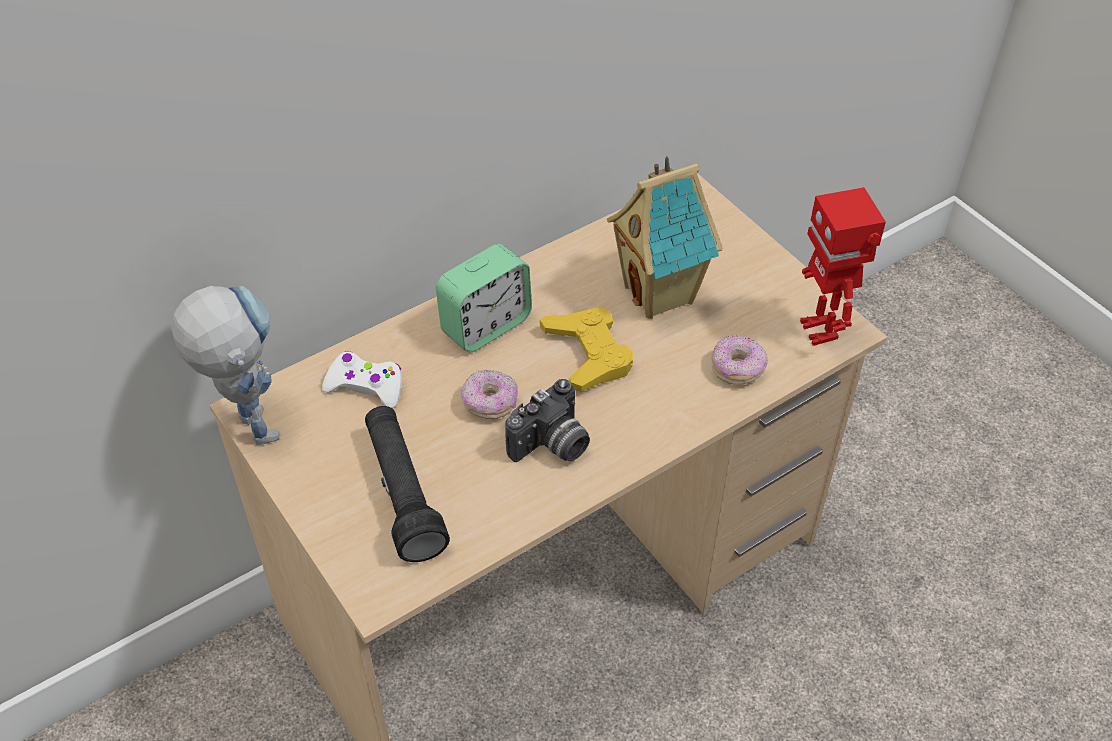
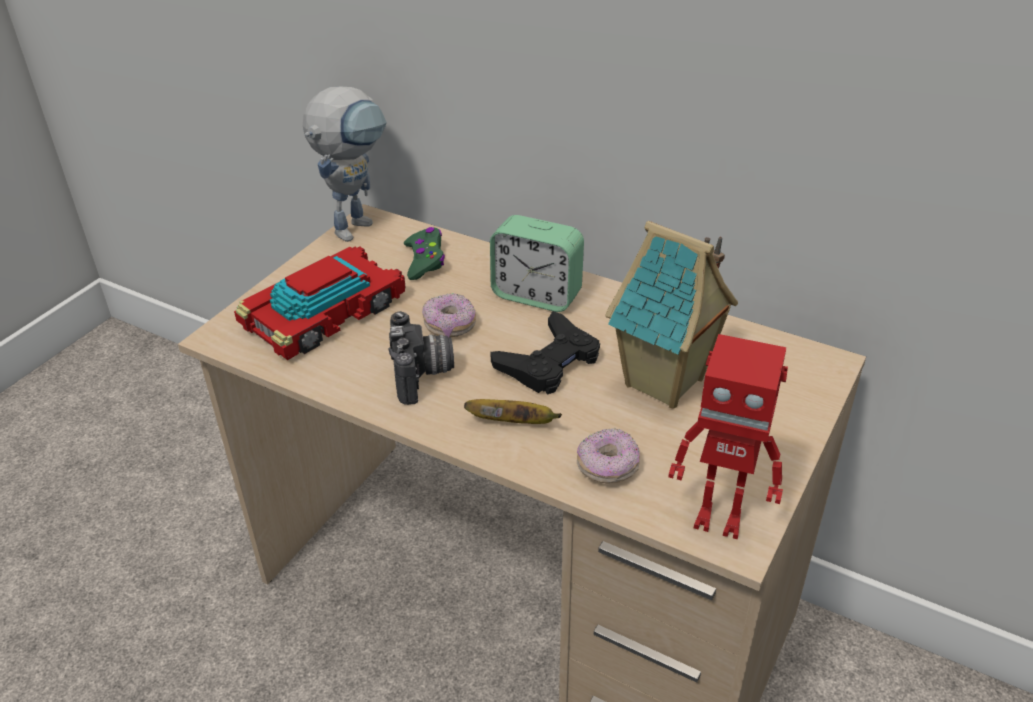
camera: 65 degrees right, 10 degrees down
white game controller [322,351,402,408] -> green game controller [404,227,445,280]
black flashlight [365,406,450,562] -> toy car [234,247,406,360]
camera [505,379,590,462] -> camera turned 120 degrees counterclockwise [388,311,454,405]
yellow game controller [540,307,633,392] -> black game controller [490,311,600,394]
toy robot [800,187,886,346] -> toy robot turned 120 degrees counterclockwise [668,334,788,539]
none -> banana [464,399,562,424]

